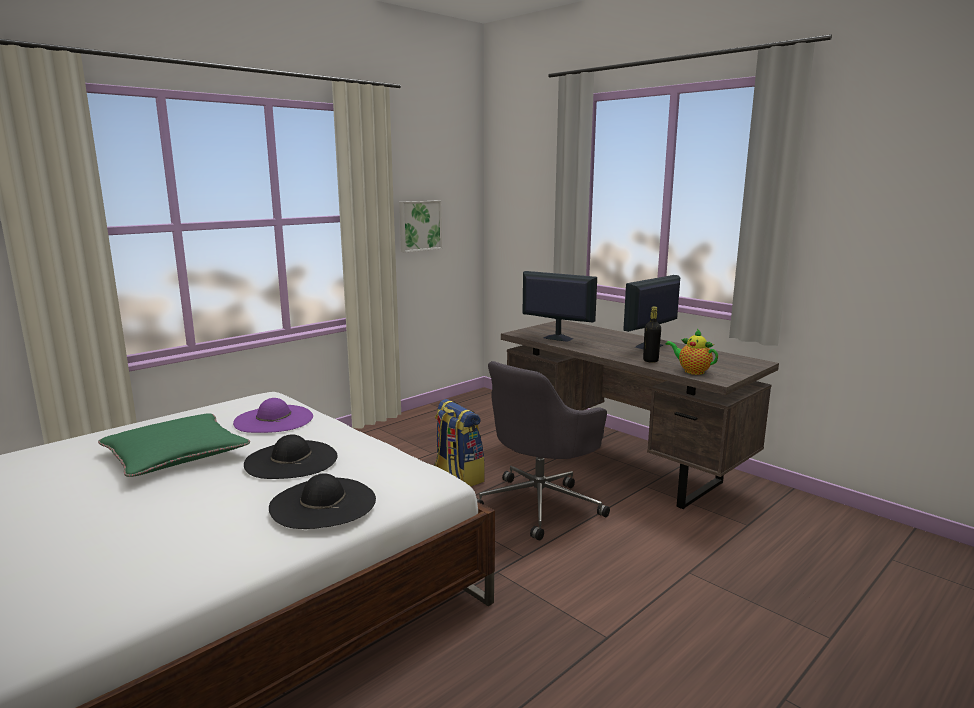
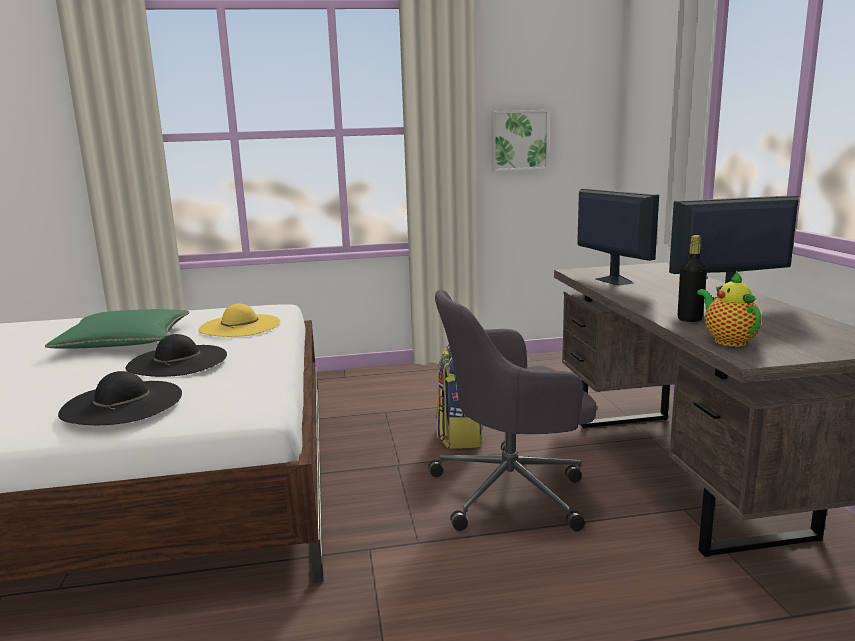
camera: 35 degrees right, 0 degrees up
purple hat [233,398,313,433] -> yellow hat [198,304,280,337]

